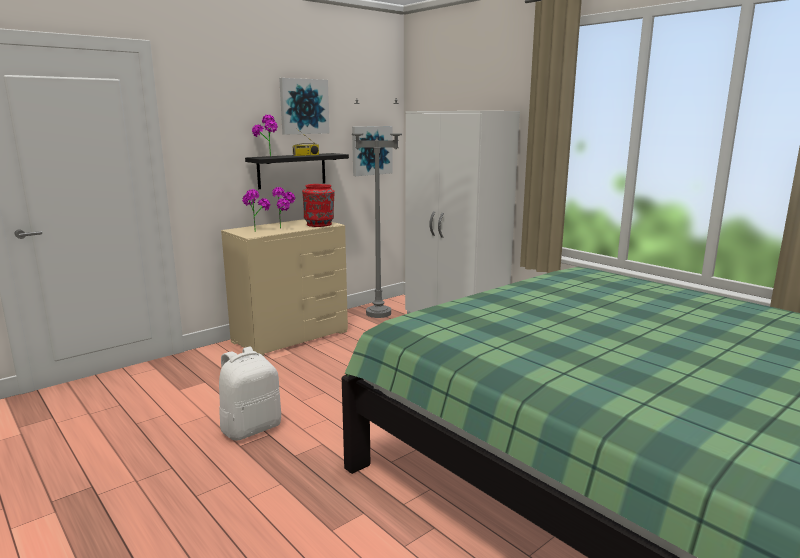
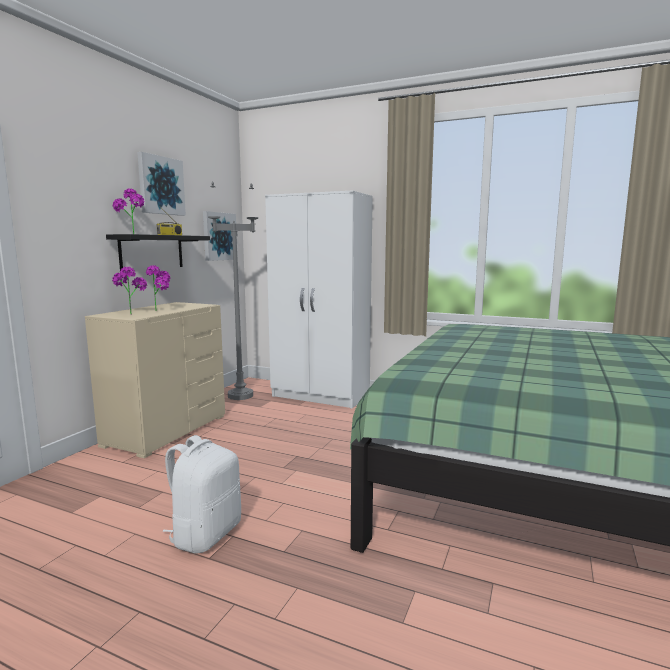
camera: 25 degrees left, 5 degrees down
red vase [302,184,335,227] -> none

